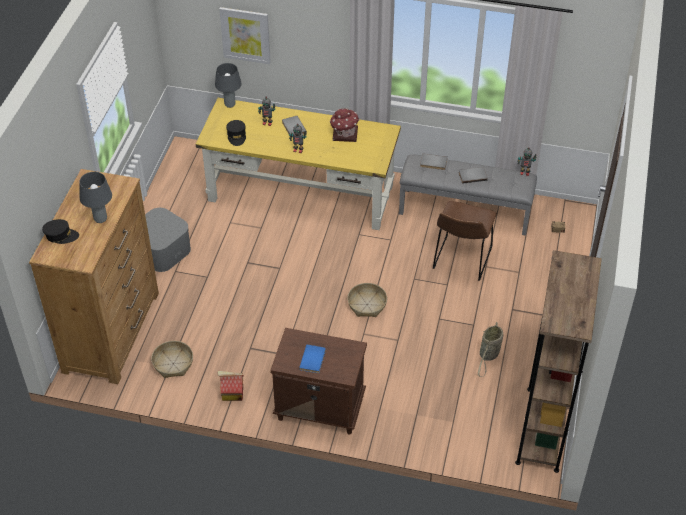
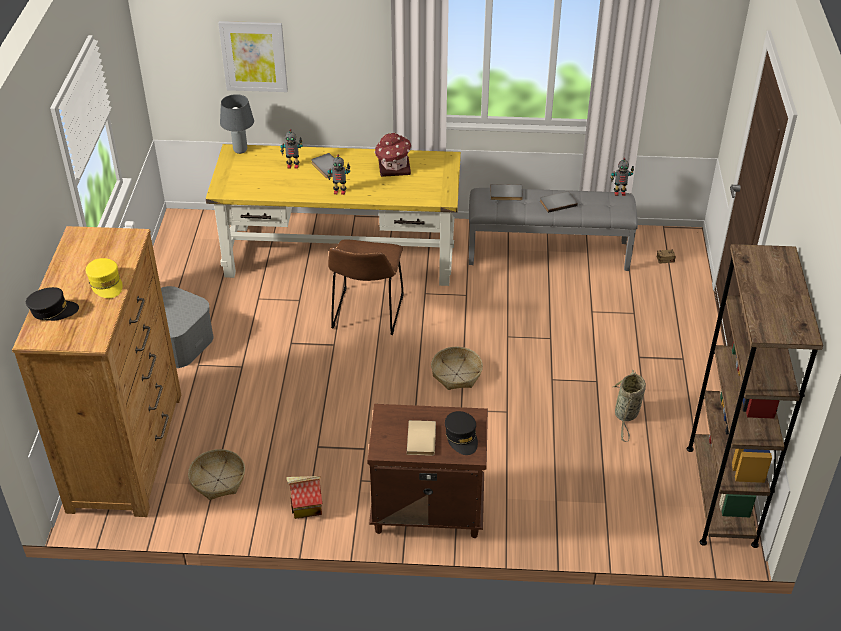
camera: 10 degrees left, 5 degrees down
grey table lamp [79,172,112,223] -> yellow cap [86,258,123,298]
black cap [226,120,246,146] -> black cap moved to [445,411,478,455]
blue book [299,344,326,373] -> beige book [407,420,436,456]
brown chair [433,201,497,281] -> brown chair moved to [328,240,404,335]

